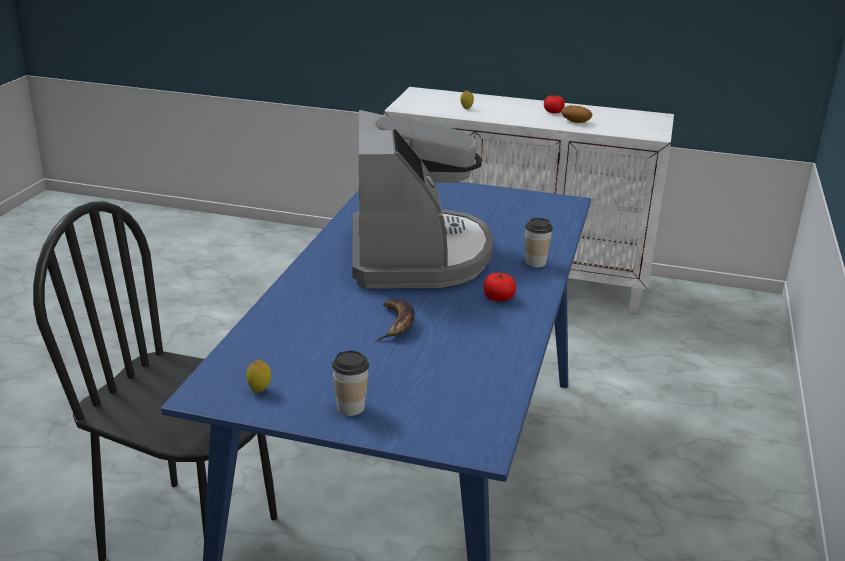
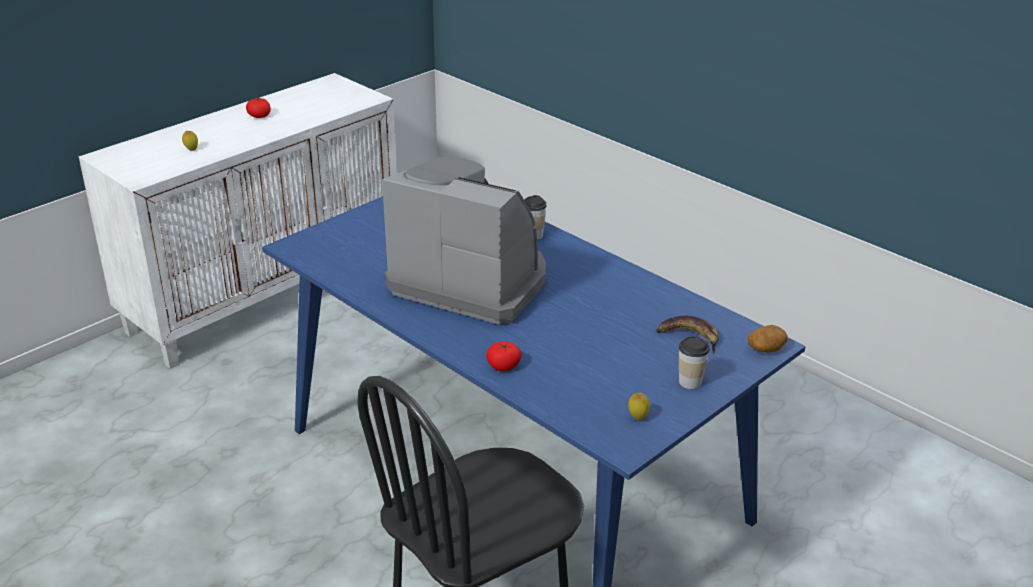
camera: 60 degrees left, 5 degrees up
banana [375,299,415,342] -> banana moved to [656,315,719,354]
tomato [483,273,516,302] -> tomato moved to [486,341,522,371]
potato [561,105,592,123] -> potato moved to [748,325,788,353]

